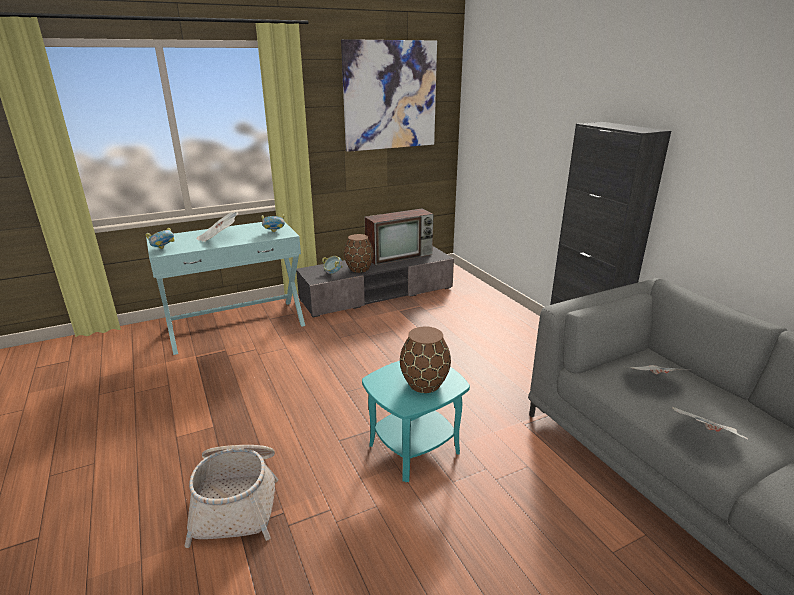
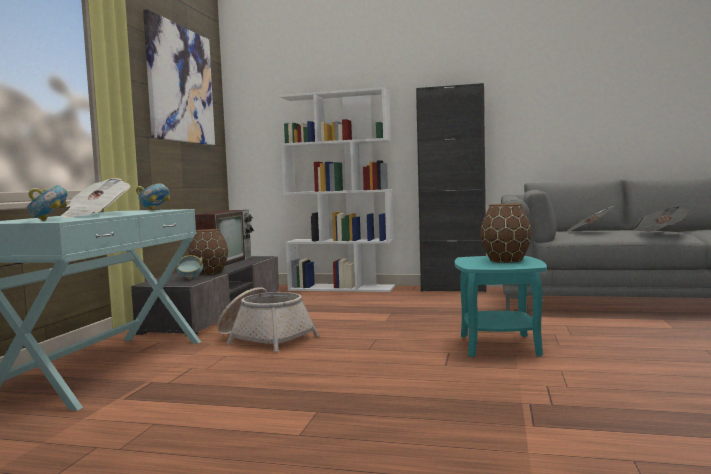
camera: 50 degrees left, 20 degrees down
basket [184,445,278,548] -> basket moved to [217,287,319,352]
none -> white bookcase [279,87,395,292]

